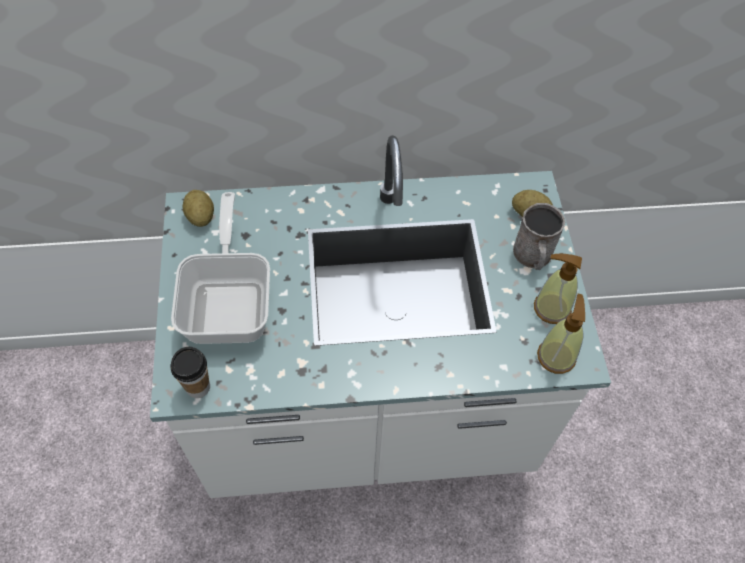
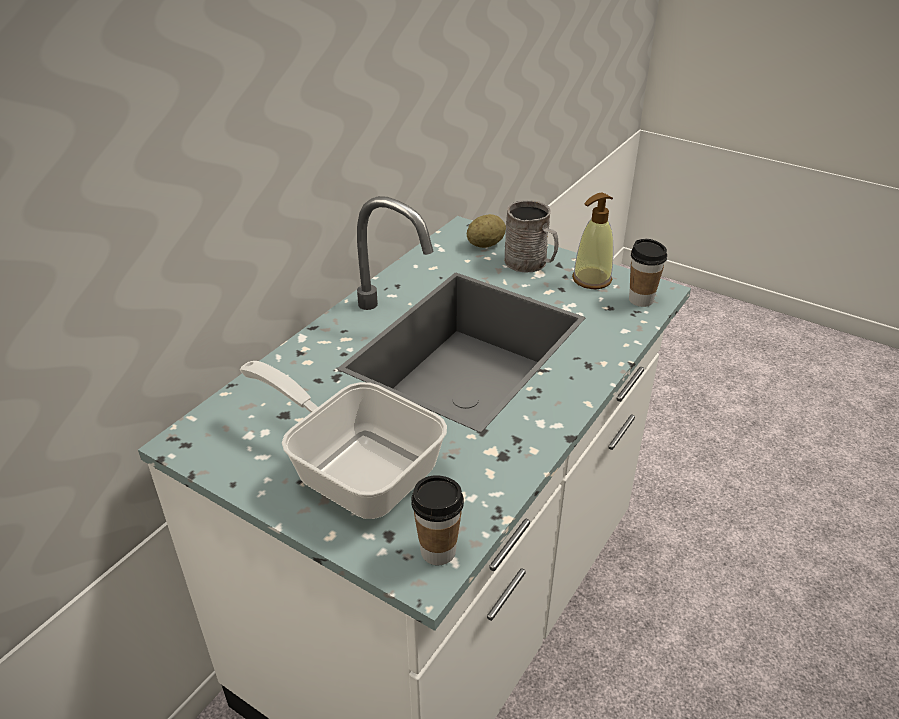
camera: 50 degrees left, 20 degrees down
potato [183,190,214,227] -> none
soap dispenser [537,294,585,374] -> cup [629,239,667,307]

